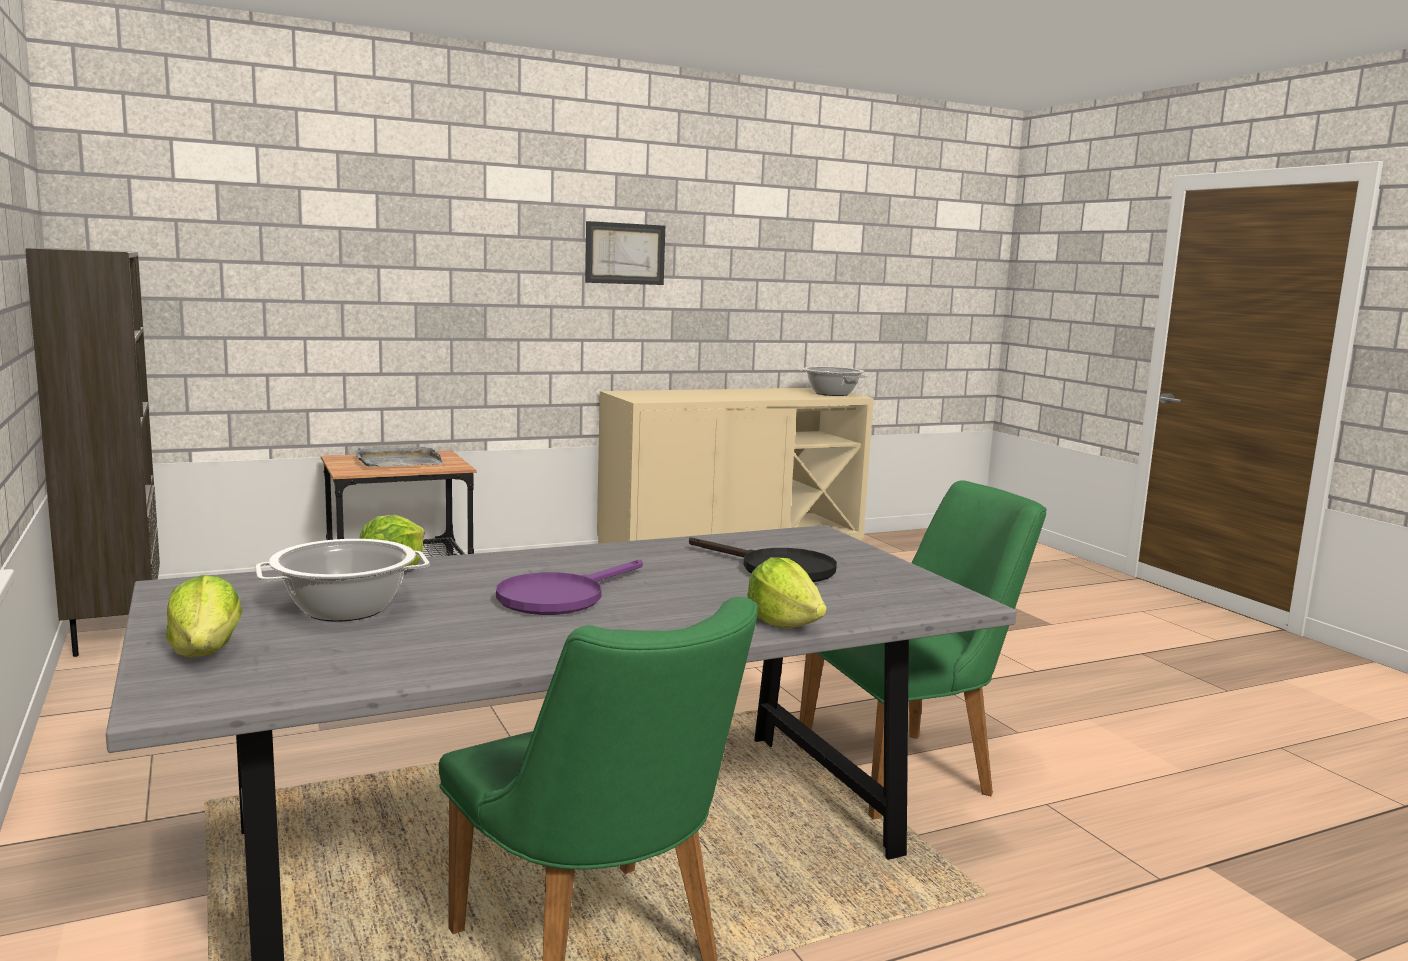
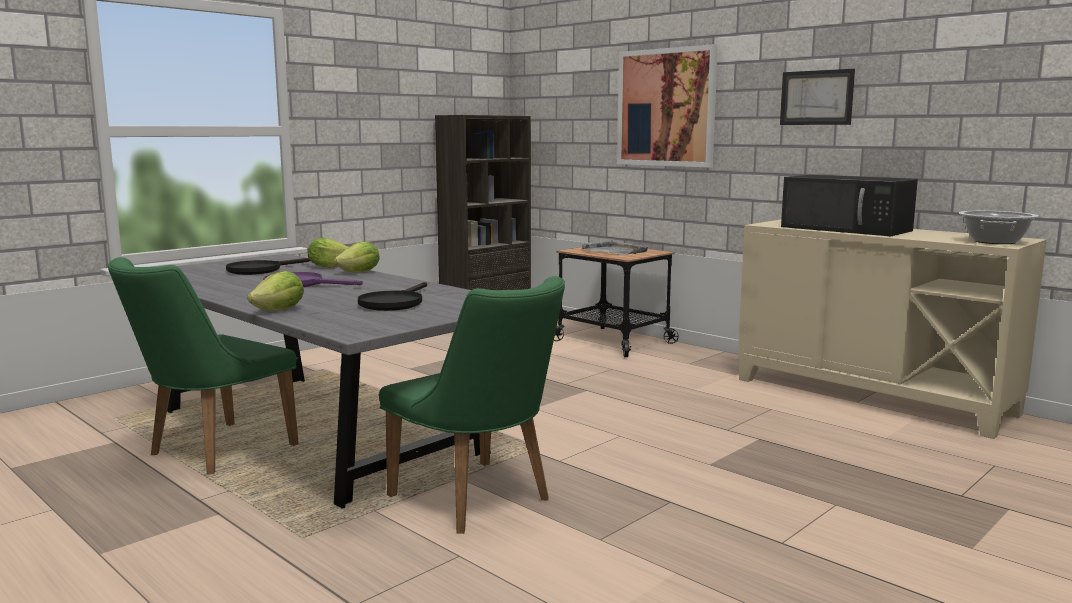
camera: 70 degrees right, 0 degrees up
lettuce [166,575,242,657] -> lettuce moved to [334,241,380,272]
cooking pot [255,539,430,622] -> black frying pan [226,258,310,275]
none -> picture [617,44,718,168]
none -> black microwave [781,175,918,236]

